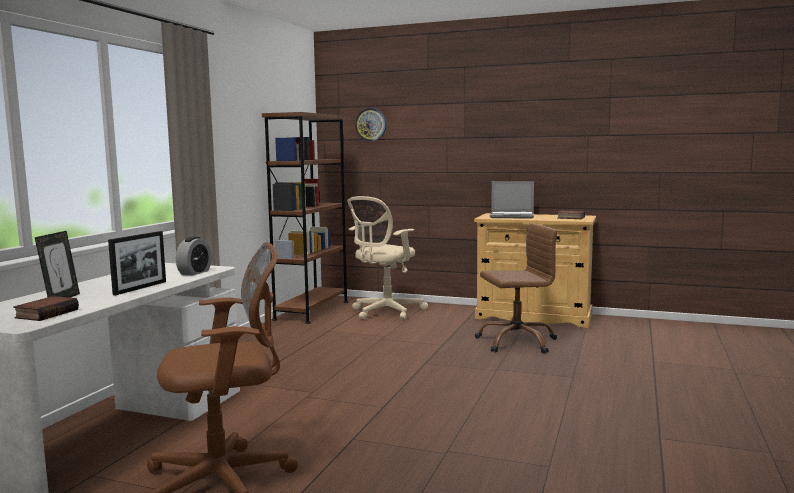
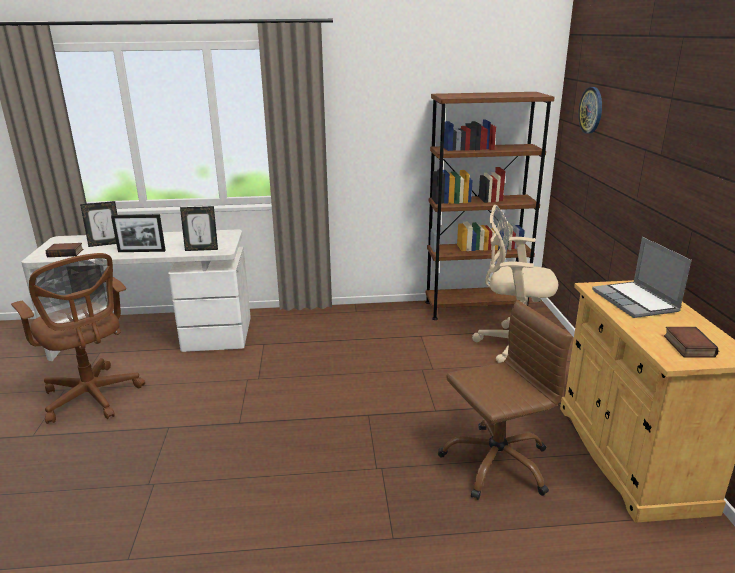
camera: 65 degrees right, 15 degrees up
alarm clock [176,237,212,275] -> picture frame [180,206,218,251]
brown office chair [475,223,557,353] -> brown office chair turned 75 degrees counterclockwise [438,300,572,500]

